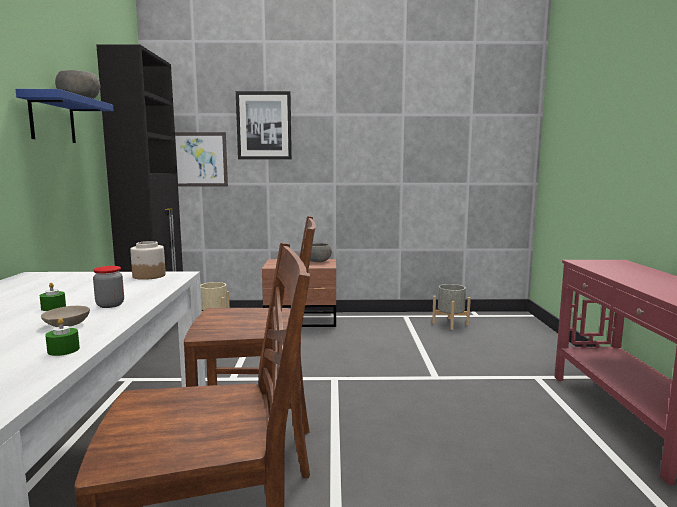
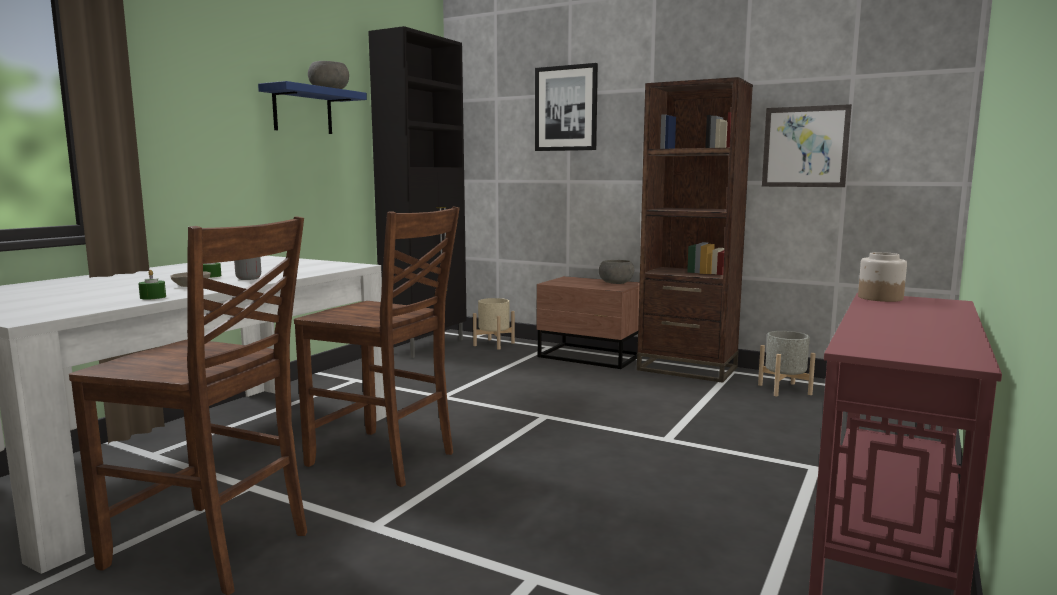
camera: 30 degrees right, 0 degrees up
jar [130,241,166,280] -> jar moved to [858,252,907,302]
picture [175,132,228,186] -> picture moved to [762,104,852,187]
none -> brown bookcase [637,77,753,383]

